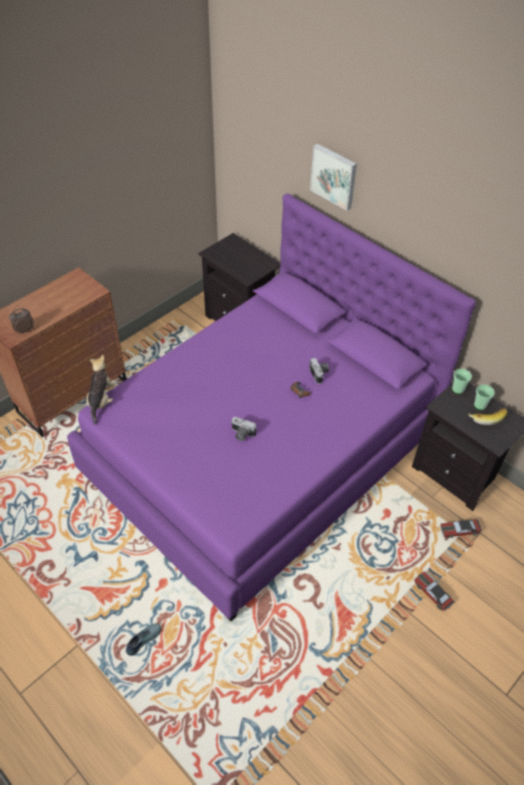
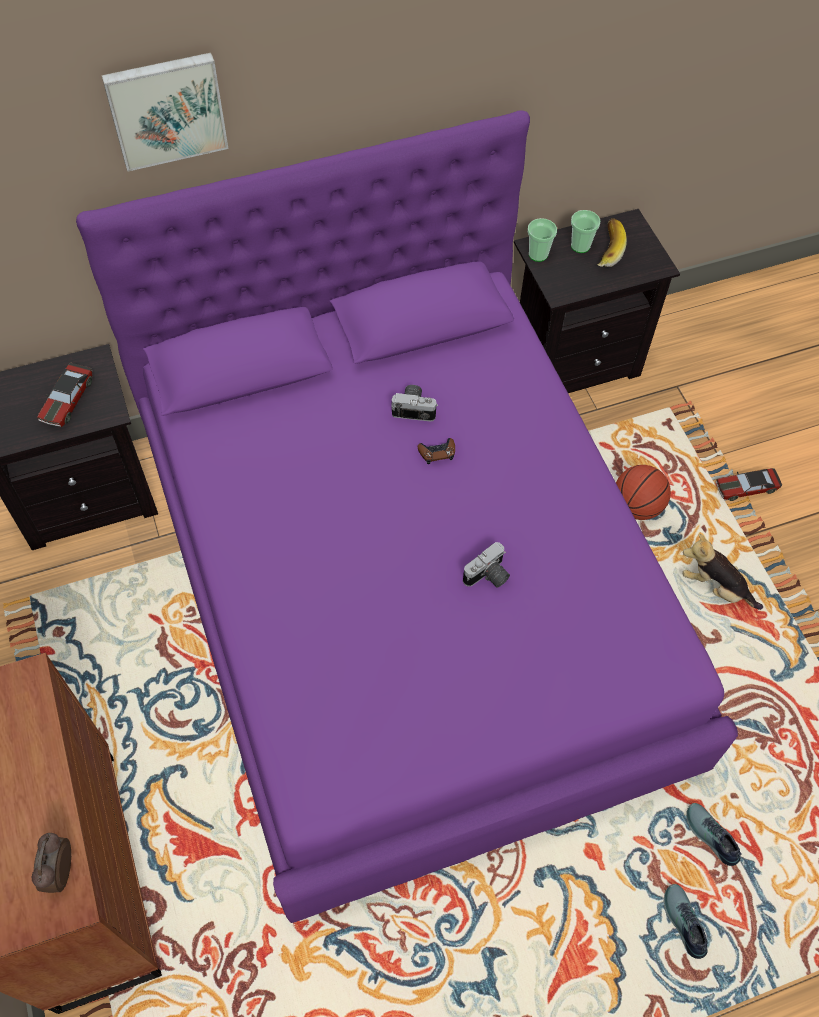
camera: 65 degrees left, 10 degrees up
plush toy [86,355,115,425] -> plush toy moved to [682,534,763,610]
toy car [440,519,482,538] -> toy car moved to [37,363,93,427]
none -> basketball [616,465,671,520]
none -> shoe [686,803,741,866]

